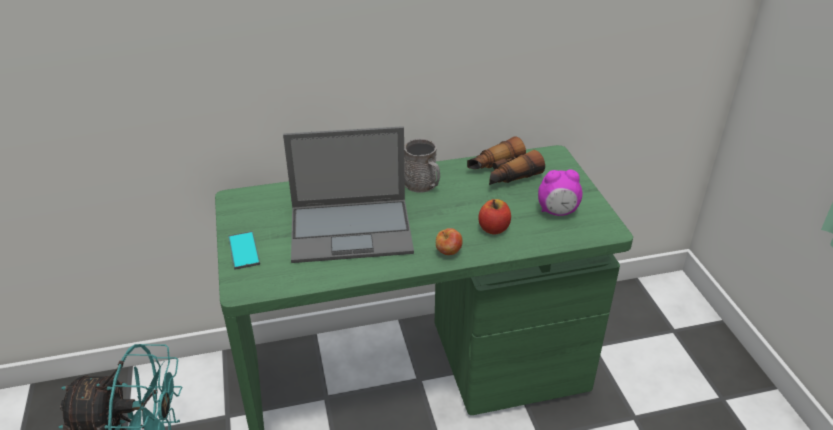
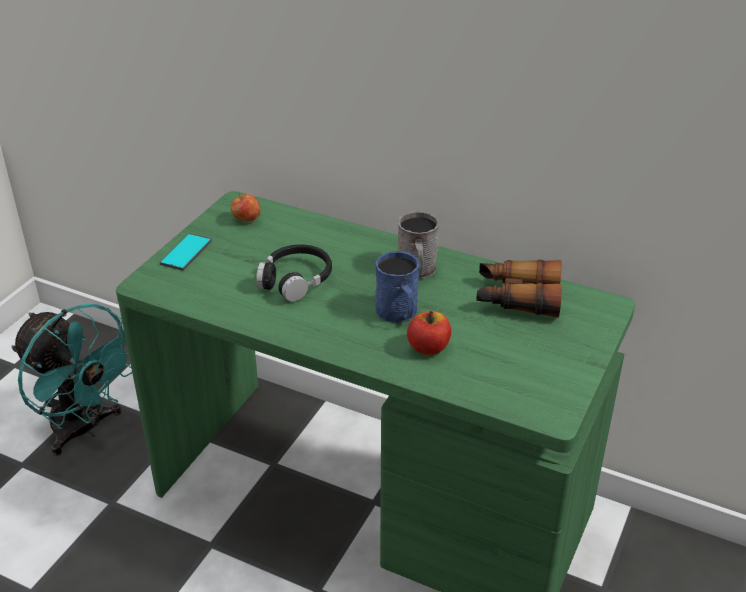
camera: 40 degrees right, 0 degrees up
laptop [283,126,414,263] -> black headphones [256,244,332,302]
apple [436,228,463,255] -> apple moved to [231,193,261,222]
alarm clock [538,170,582,216] -> none
none -> blue mug [375,251,419,323]

